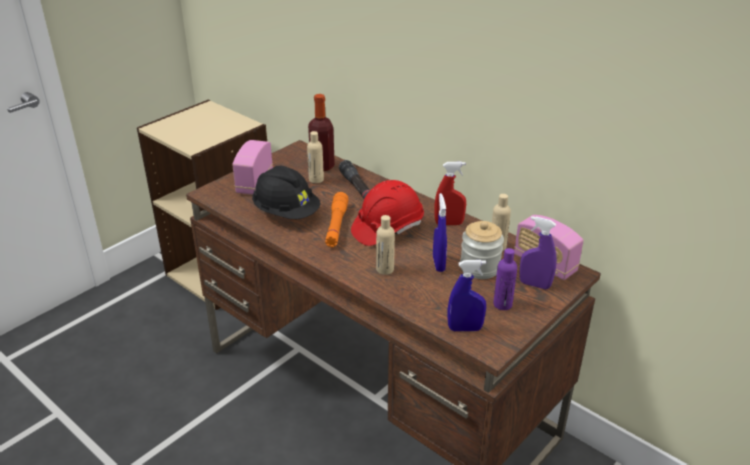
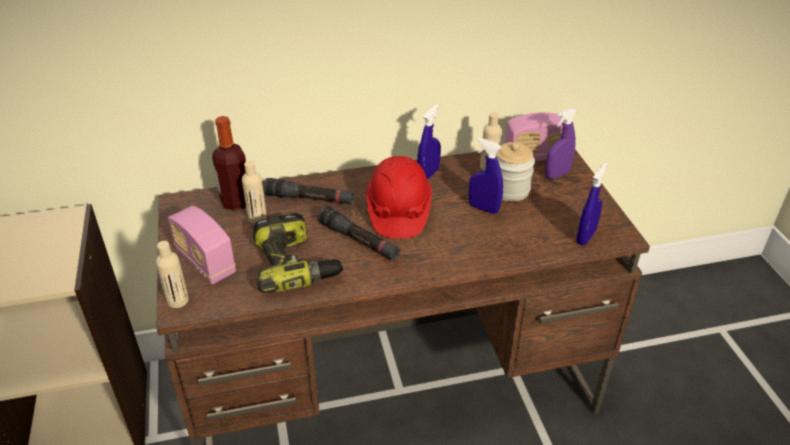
camera: 55 degrees left, 5 degrees up
black hard hat [252,166,321,219] -> power drill [253,213,345,293]
orange flashlight [325,192,348,247] -> black flashlight [318,206,401,261]
beige bottle [376,215,395,275] -> beige bottle moved to [156,241,189,308]
red spray bottle [434,162,466,225] -> blue spray bottle [418,104,441,180]
purple bottle [493,248,517,310] -> none

